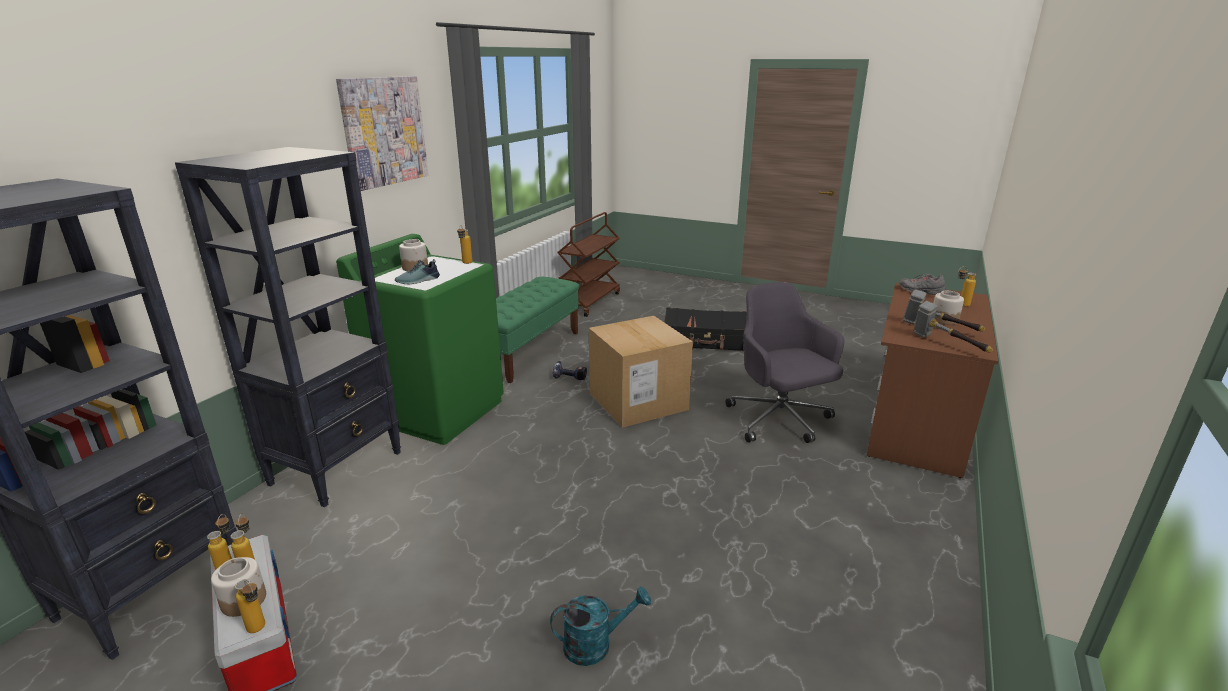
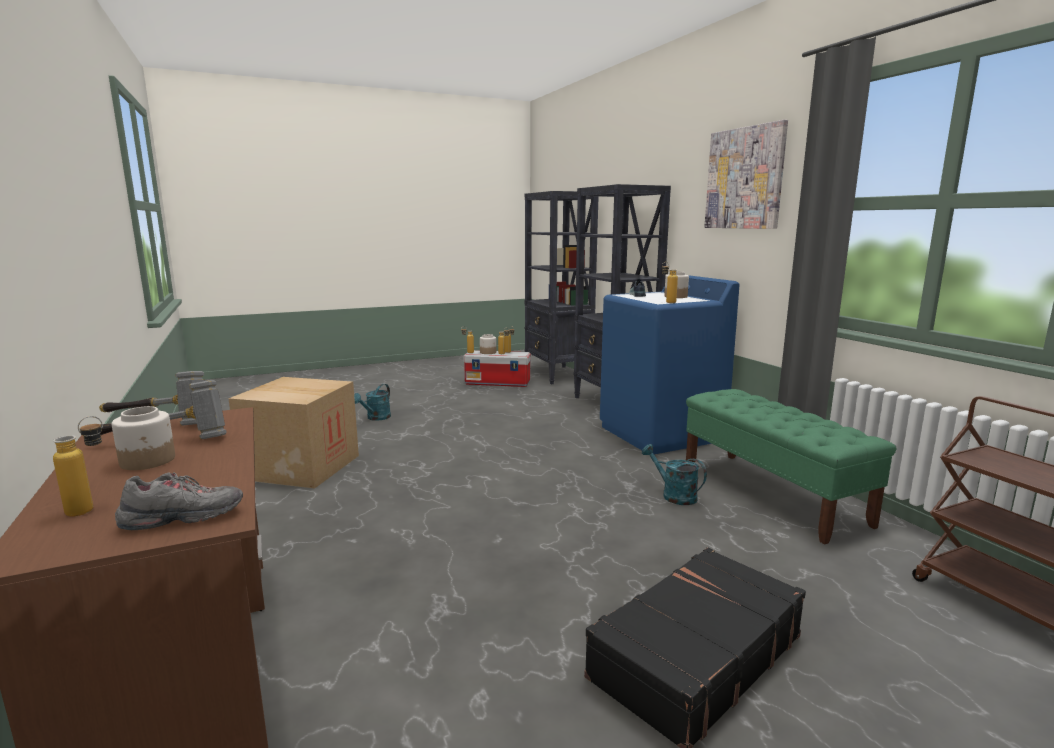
camera: 130 degrees right, 10 degrees down
green washing machine [336,234,504,445] -> blue washing machine [600,275,740,454]
power drill [553,361,587,380] -> turquoise watering can [642,444,707,505]
cardboard box [589,316,693,428] -> cardboard box moved to [228,377,359,489]
grey office chair [725,282,844,443] -> none

